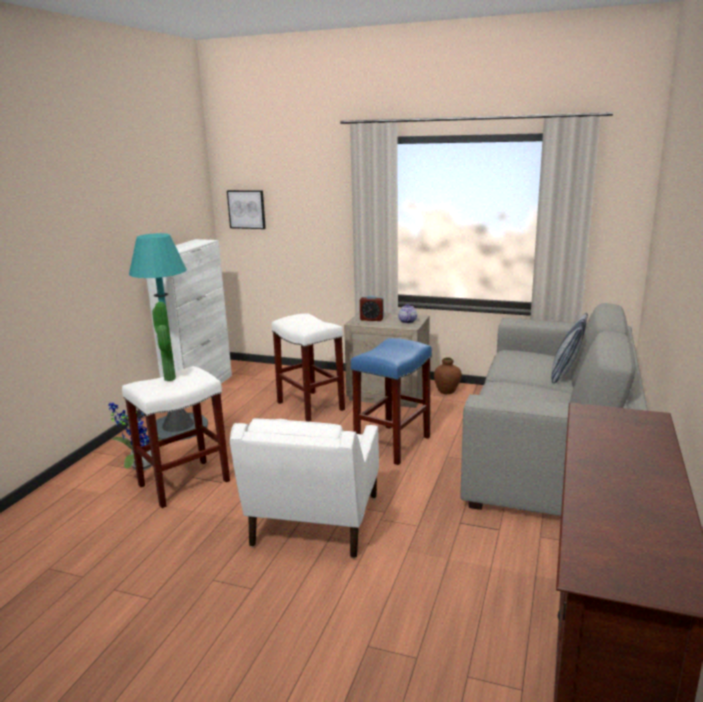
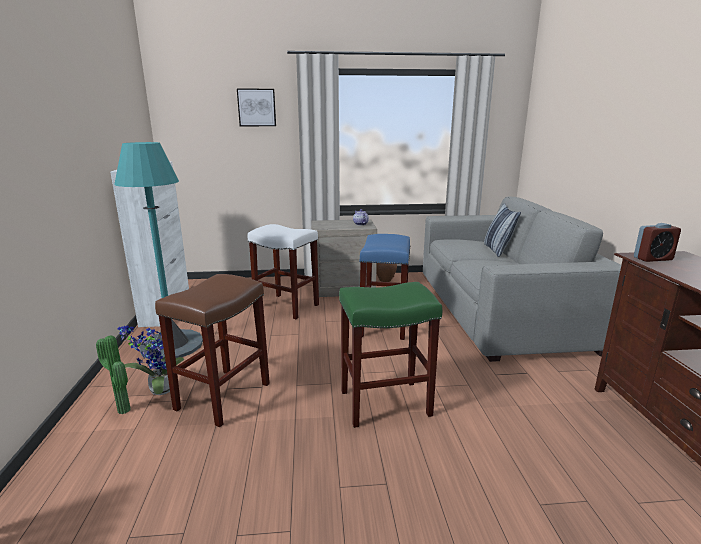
camera: 25 degrees left, 0 degrees up
white stool [122,366,230,508] -> brown stool [155,274,270,427]
potted plant [152,302,176,381] -> potted plant moved to [96,336,131,414]
picture [227,190,266,229] -> picture moved to [237,89,276,126]
white armchair [230,419,379,558] -> green stool [339,282,442,428]
alarm clock [360,295,384,321] -> alarm clock moved to [634,223,681,262]

